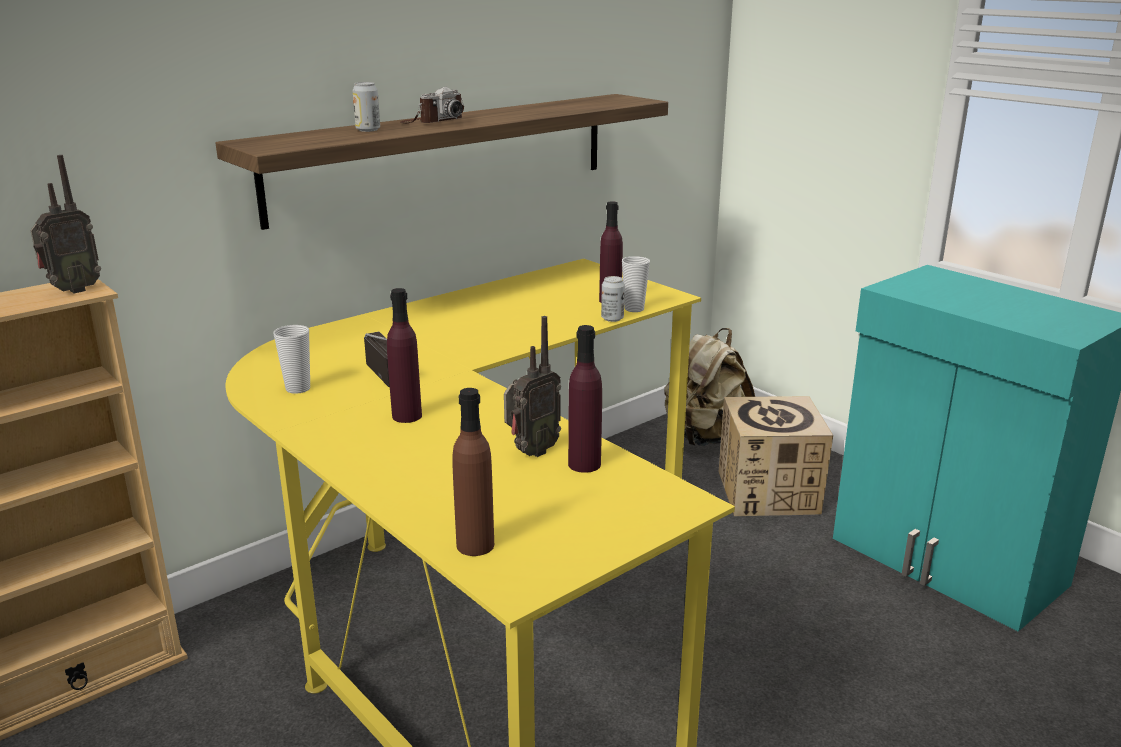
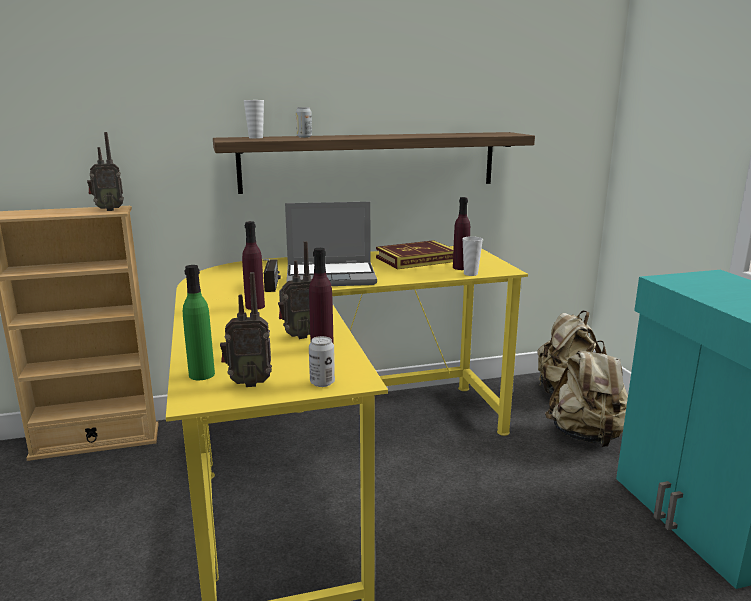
camera: 25 degrees right, 5 degrees down
cup [273,325,310,394] -> cup moved to [244,100,264,139]
camera [400,86,464,124] -> none
brown bottle [452,388,494,556] -> green bottle [183,265,215,380]
can [601,276,625,322] -> can moved to [309,336,335,387]
cardboard box [719,396,833,516] -> beige backpack [545,340,628,447]
none -> radio [220,272,272,387]
none -> laptop [285,202,377,286]
none -> book [376,240,454,269]

